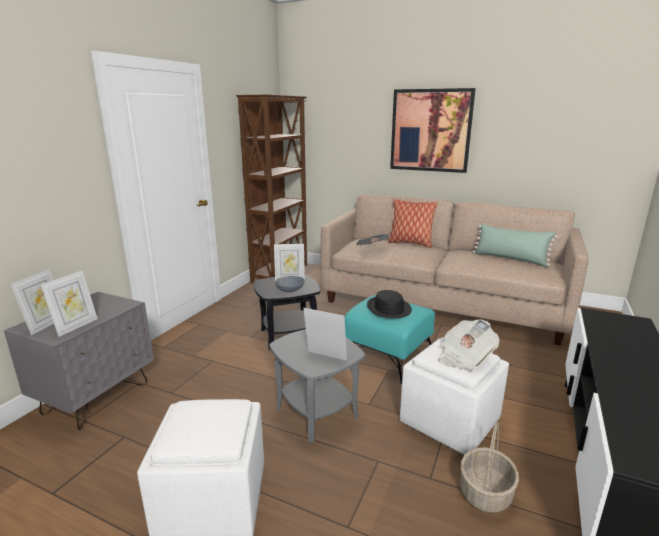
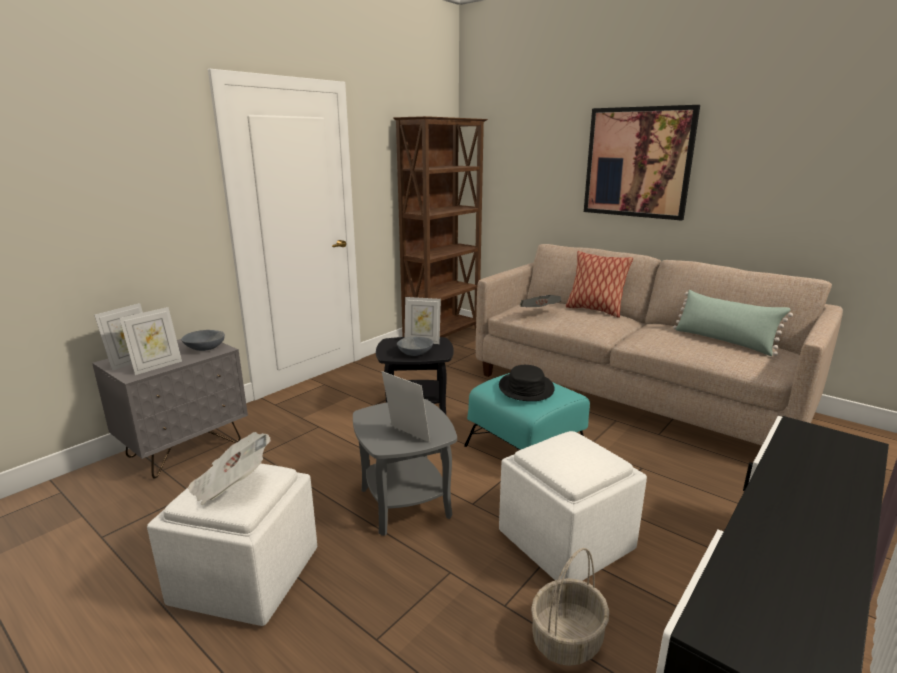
camera: 15 degrees right, 0 degrees up
newspaper [439,319,499,371] -> newspaper moved to [188,432,271,505]
none -> grey bowl [181,330,225,351]

